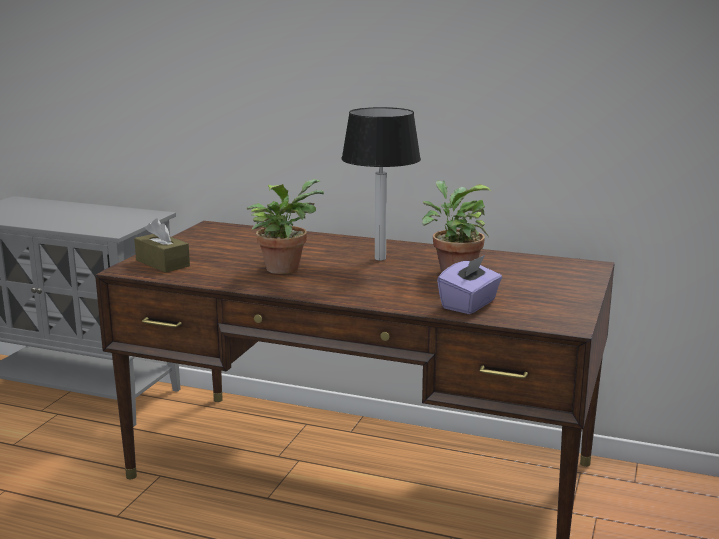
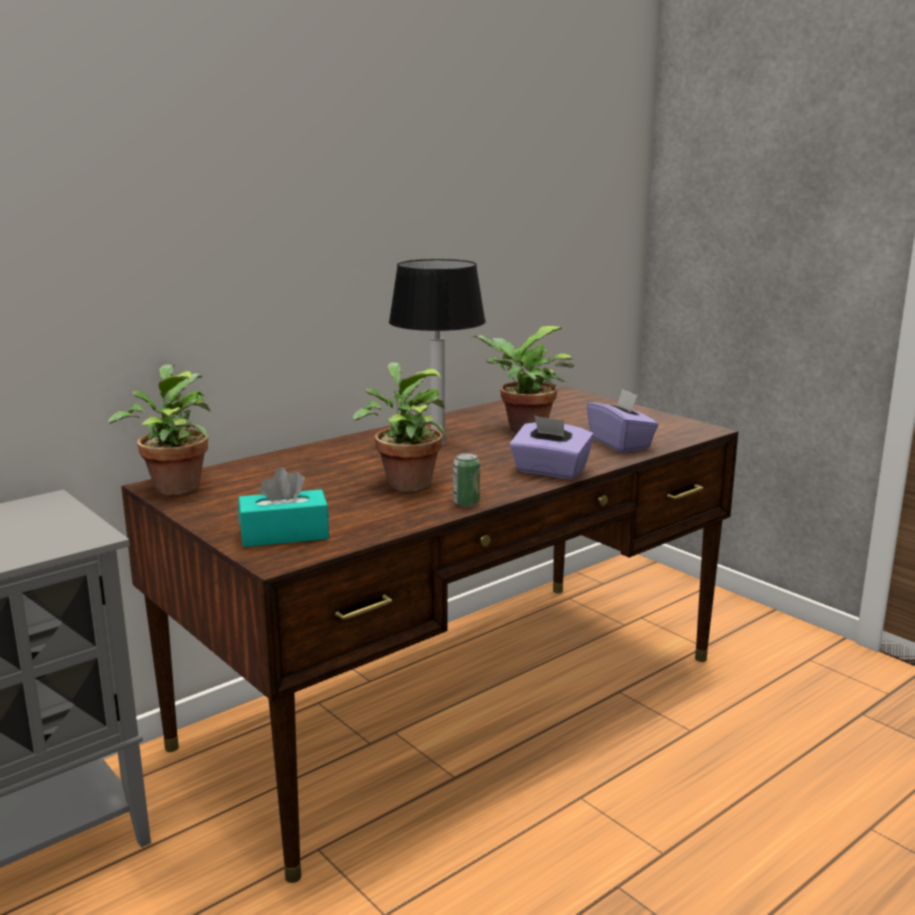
camera: 60 degrees left, 0 degrees up
brown tissue box [134,218,190,273] -> turquoise tissue box [238,467,329,547]
none -> potted plant [108,364,211,495]
none -> can [453,453,480,507]
none -> purple tissue box [509,415,594,479]

